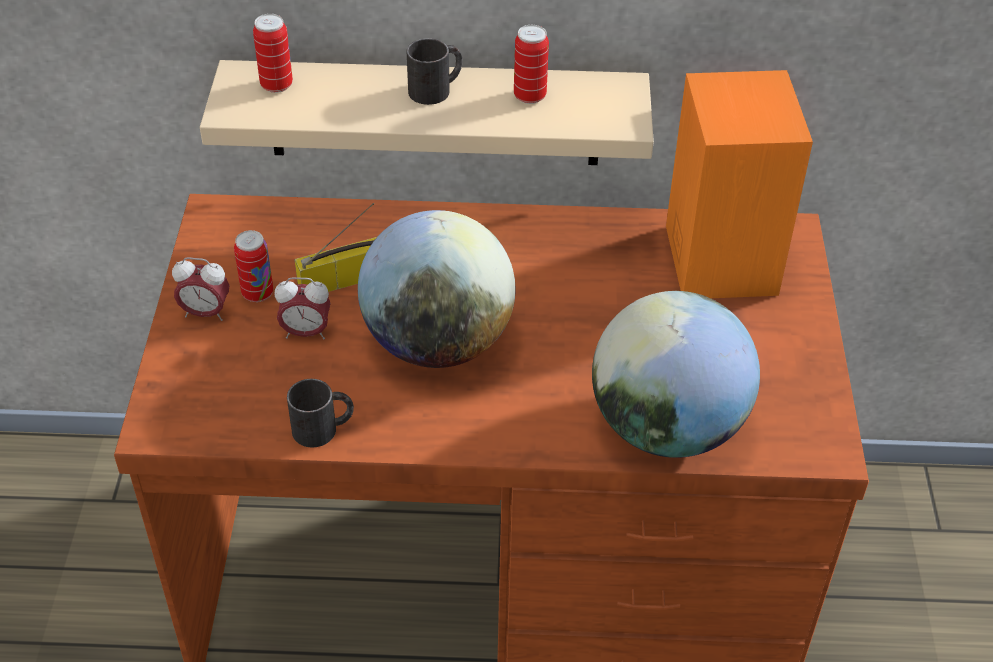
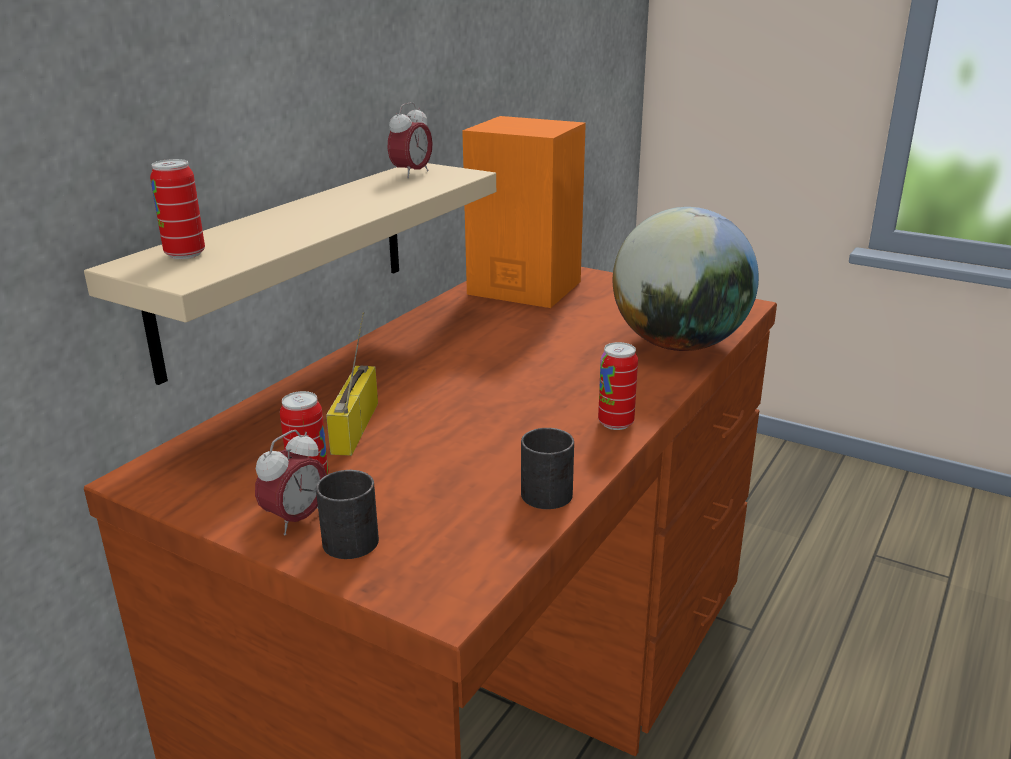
camera: 60 degrees left, 20 degrees down
alarm clock [275,277,330,339] -> alarm clock moved to [387,102,433,178]
globe [358,210,516,368] -> none
black mug [407,38,463,105] -> black mug moved to [316,470,379,559]
can [514,25,549,104] -> can moved to [598,342,638,430]

